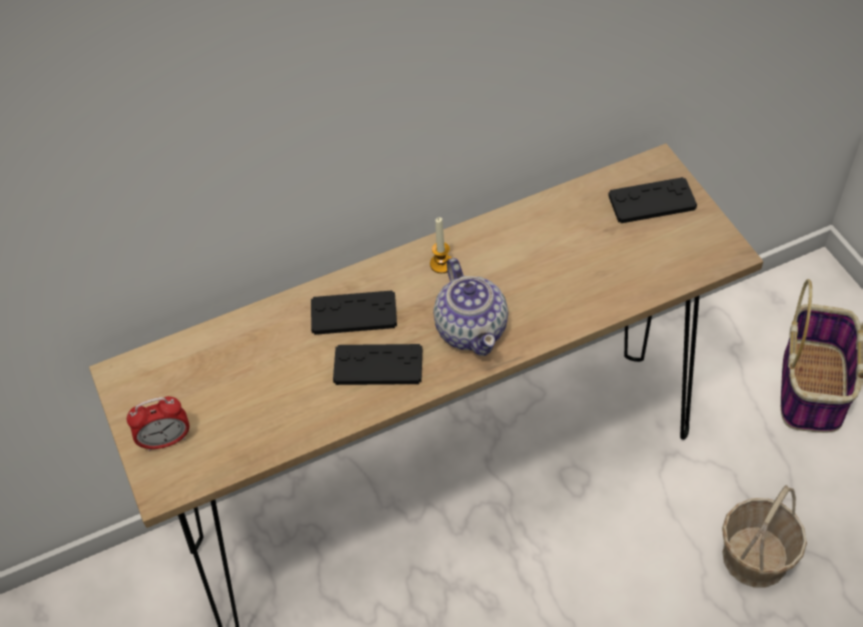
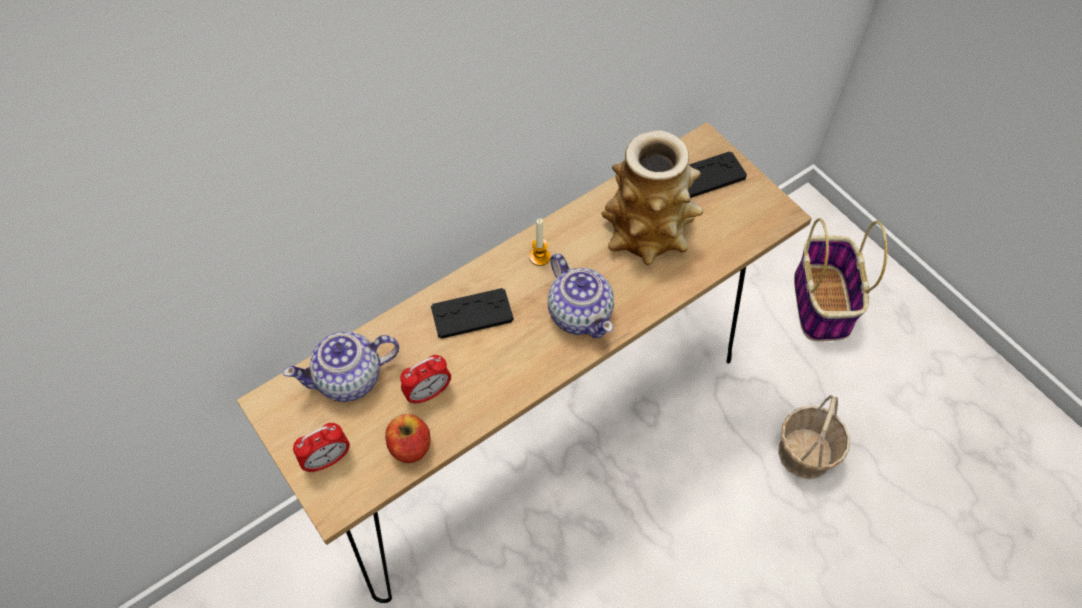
camera: 15 degrees left, 5 degrees up
black game controller [333,344,422,385] -> none
none -> teapot [283,331,399,402]
none -> apple [385,414,430,463]
none -> alarm clock [400,355,451,405]
none -> vase [601,130,703,265]

